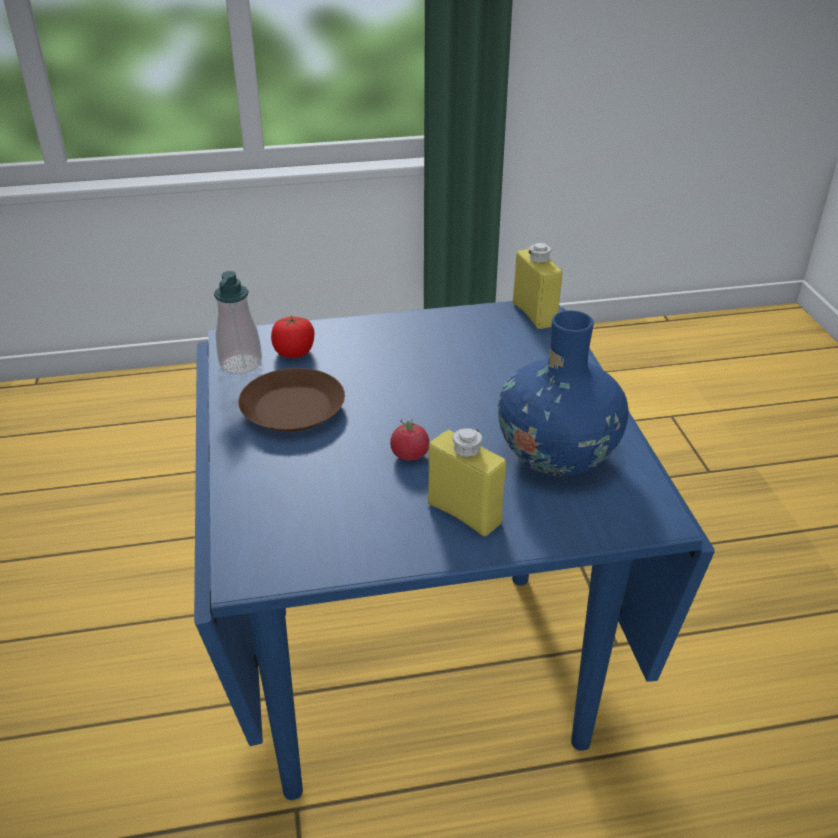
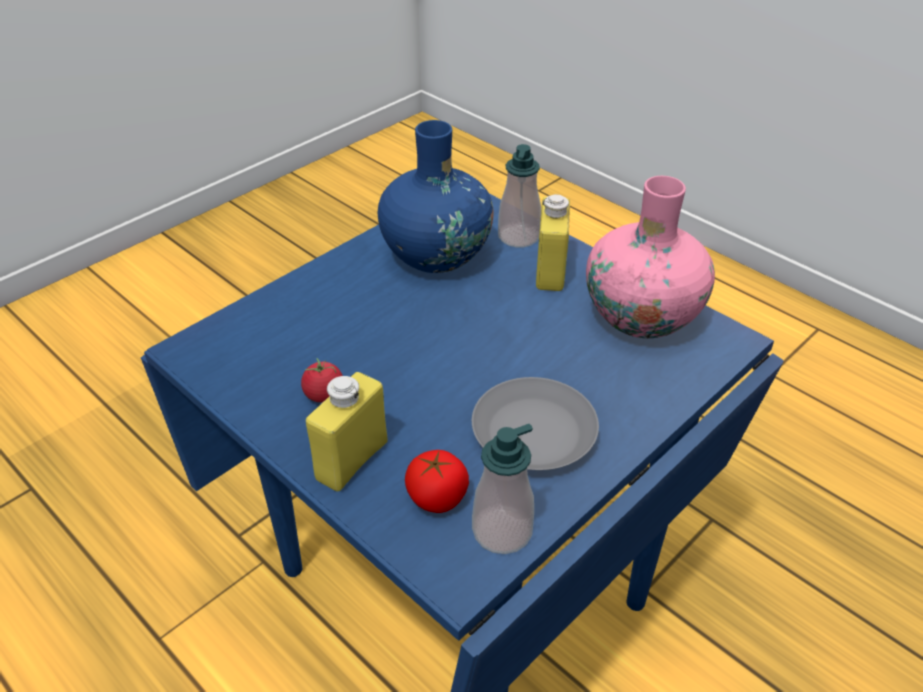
camera: 125 degrees left, 5 degrees up
brown plate [238,368,345,432] -> grey plate [472,377,599,470]
tomato [390,417,429,460] -> tomato moved to [301,358,343,403]
yellow bottle [513,243,562,329] -> yellow bottle moved to [306,372,387,492]
none -> soap dispenser [498,144,541,247]
none -> pink vase [586,176,715,338]

